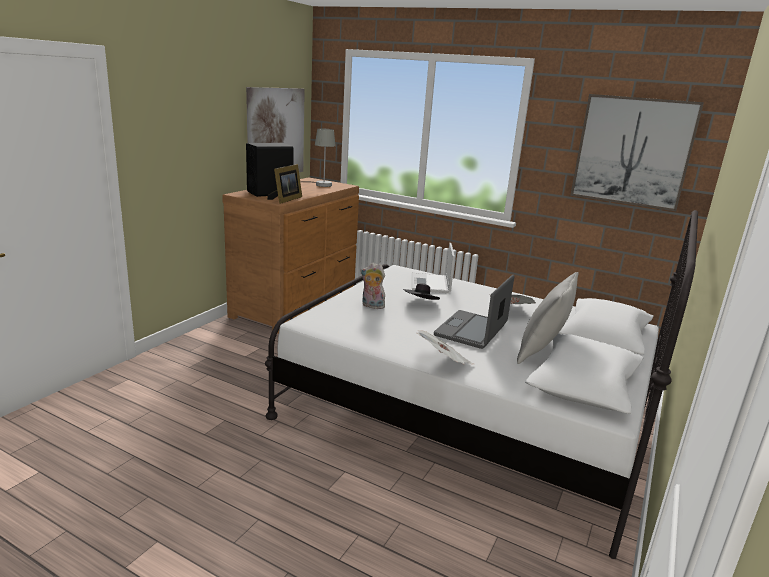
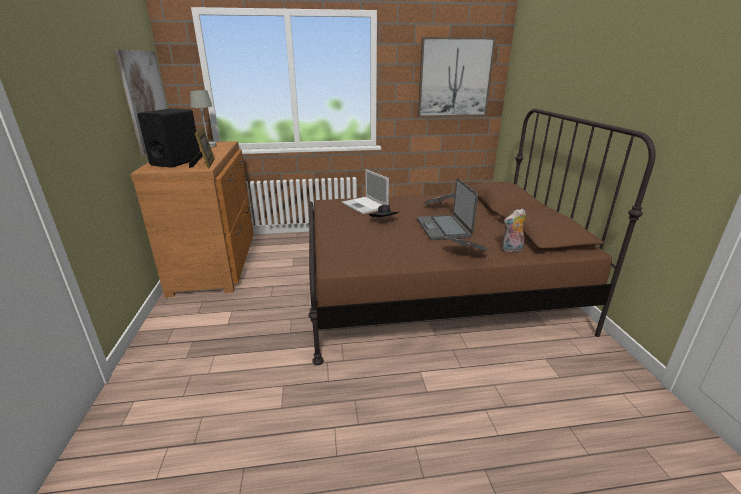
camera: 35 degrees left, 5 degrees up
white bed [265,210,698,559] -> brown bed [308,109,656,365]
plush toy [360,263,385,309] -> plush toy moved to [502,208,526,252]
grey pillow [517,272,579,364] -> none

